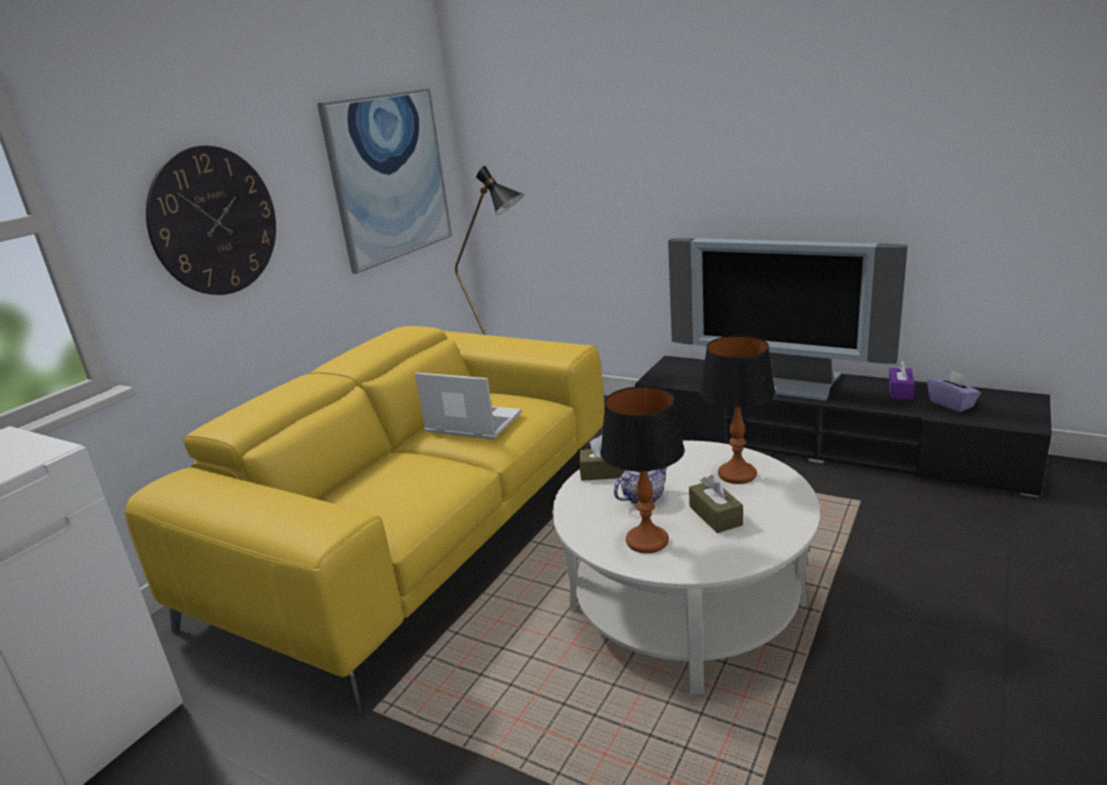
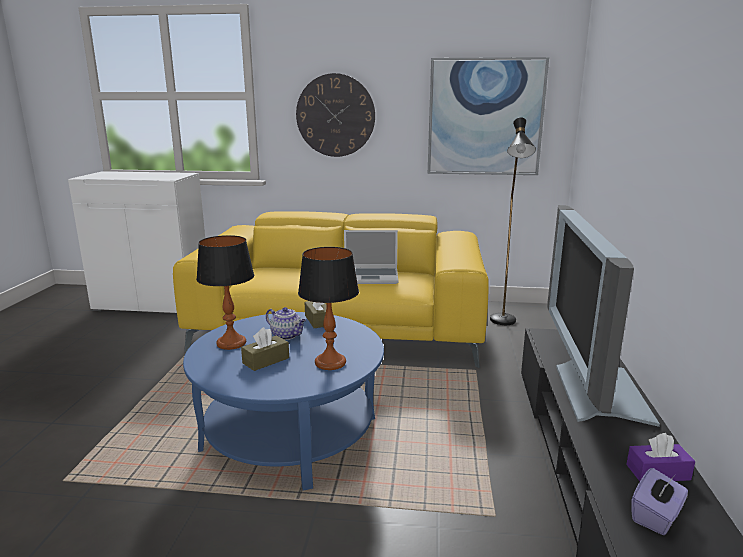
camera: 65 degrees right, 5 degrees down
laptop [415,372,521,440] -> laptop turned 90 degrees clockwise [344,230,398,284]
white coffee table [552,441,821,695] -> blue coffee table [183,312,384,491]

